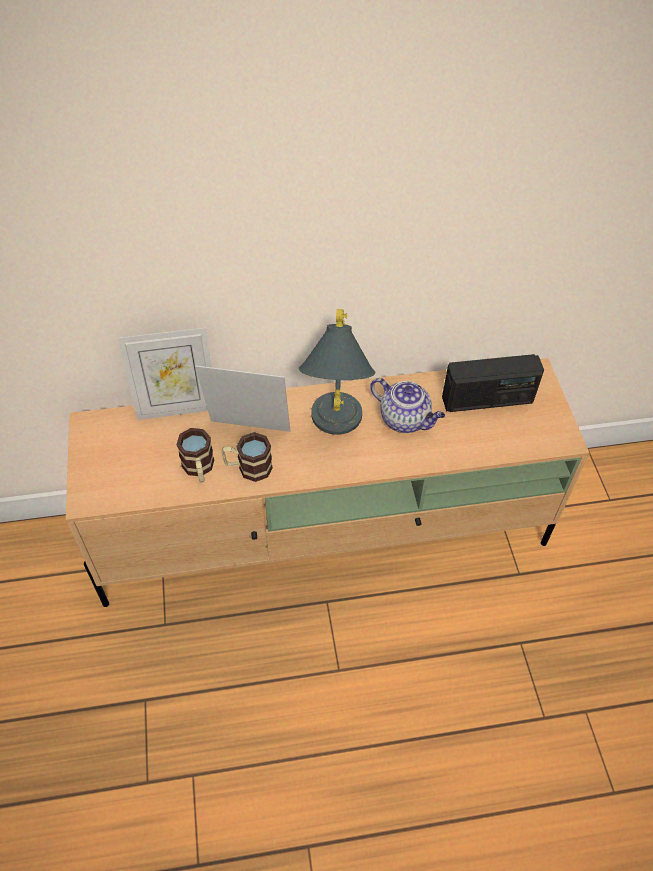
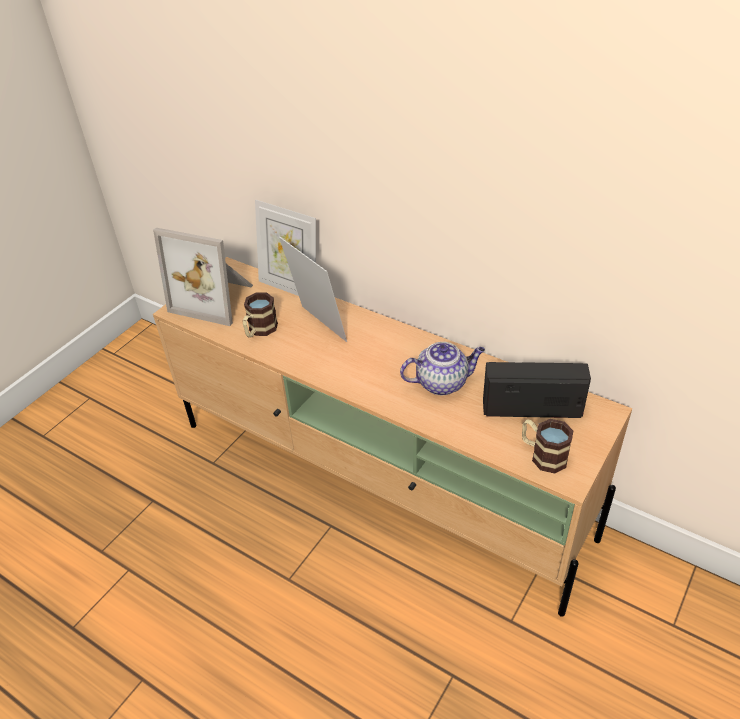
camera: 45 degrees right, 10 degrees down
mug [221,432,273,482] -> mug moved to [522,419,573,474]
grey table lamp [299,309,375,435] -> none
teapot [370,378,445,433] -> teapot turned 90 degrees counterclockwise [400,342,485,395]
radio [442,354,544,412] -> radio turned 150 degrees clockwise [483,362,591,418]
none -> picture frame [153,228,253,326]

